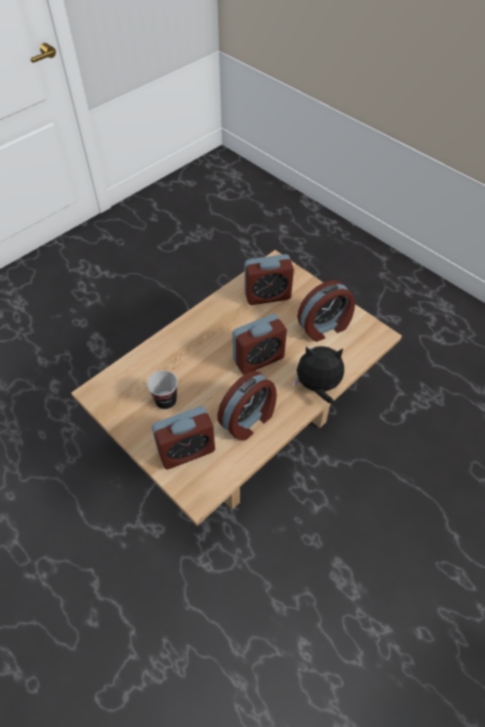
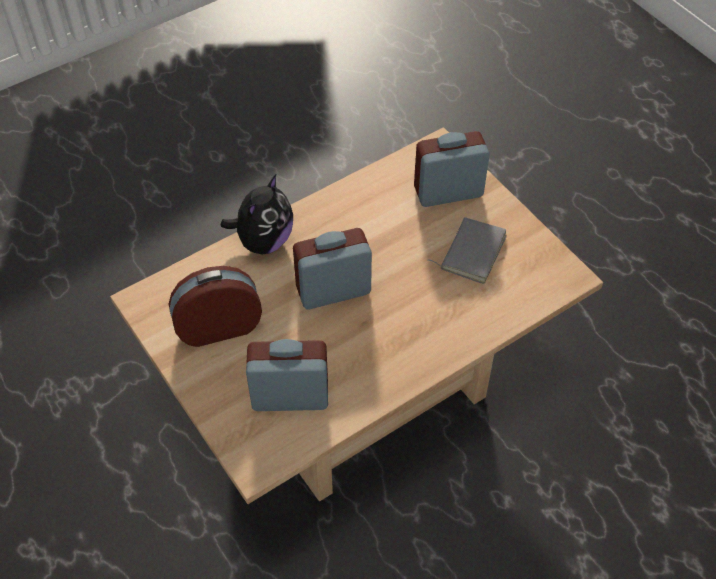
camera: 170 degrees left, 0 degrees up
cup [147,370,178,410] -> grey book [428,217,507,284]
alarm clock [217,371,277,440] -> none
plush toy [292,346,344,404] -> plush toy turned 75 degrees counterclockwise [221,174,293,254]

